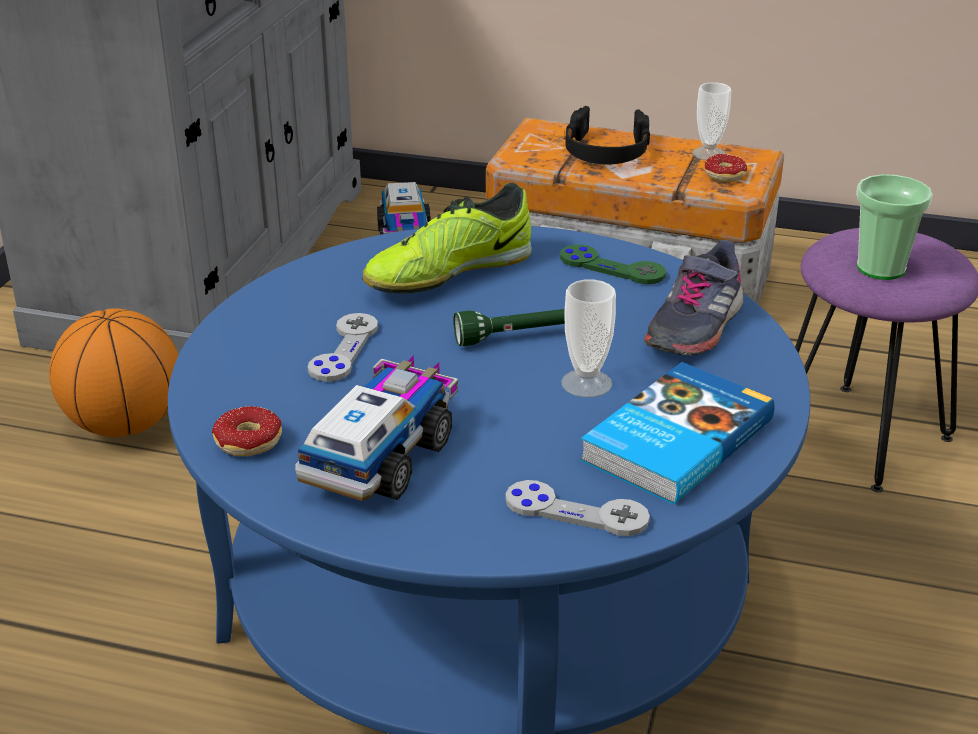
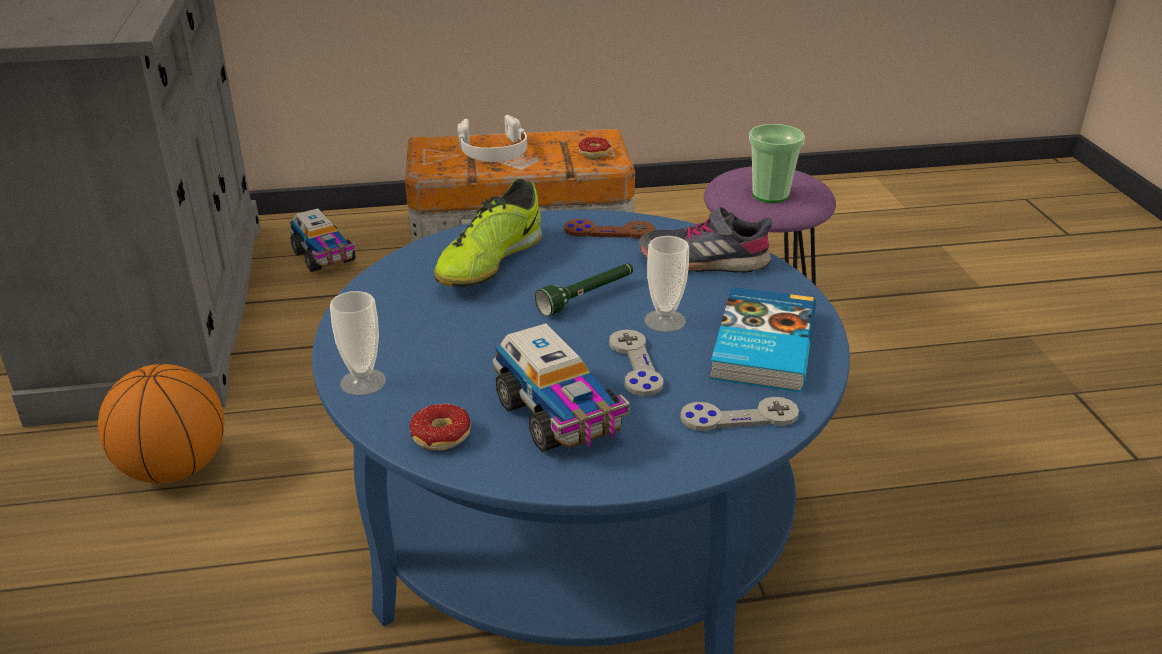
camera: 25 degrees left, 0 degrees up
toy truck [295,355,458,501] -> toy truck turned 150 degrees clockwise [493,323,630,452]
grey game controller [308,313,378,382] -> grey game controller moved to [609,329,663,396]
green game controller [560,245,666,284] -> brown game controller [564,219,655,239]
black headphones [564,106,650,164] -> white headphones [458,115,527,162]
grey shoe [644,240,744,356] -> grey shoe turned 90 degrees clockwise [639,207,772,273]
cup [692,82,731,160] -> cup moved to [330,291,386,396]

